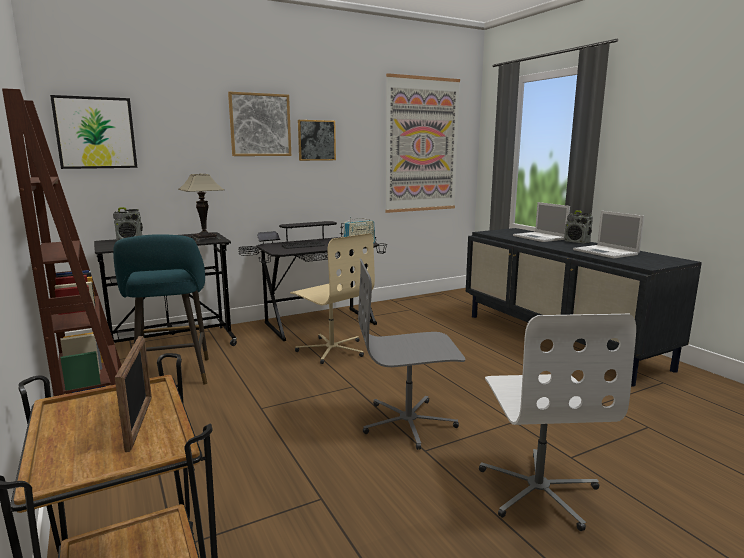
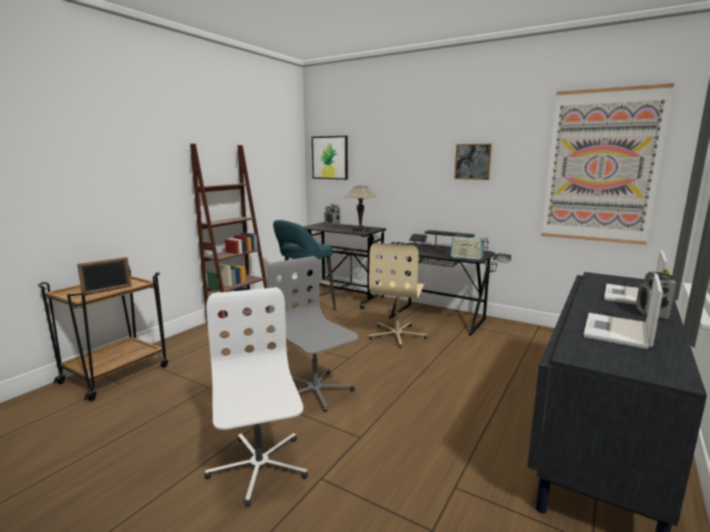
camera: 60 degrees right, 0 degrees up
picture [228,92,291,156] -> none
white office chair [479,314,636,531] -> white office chair turned 105 degrees clockwise [205,287,308,506]

